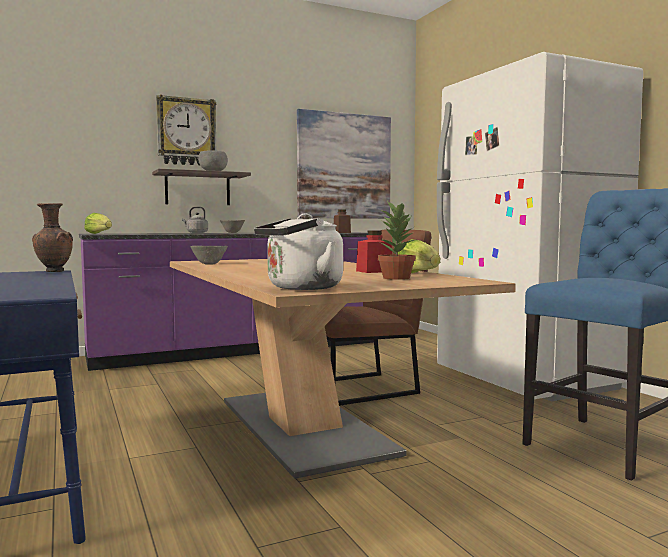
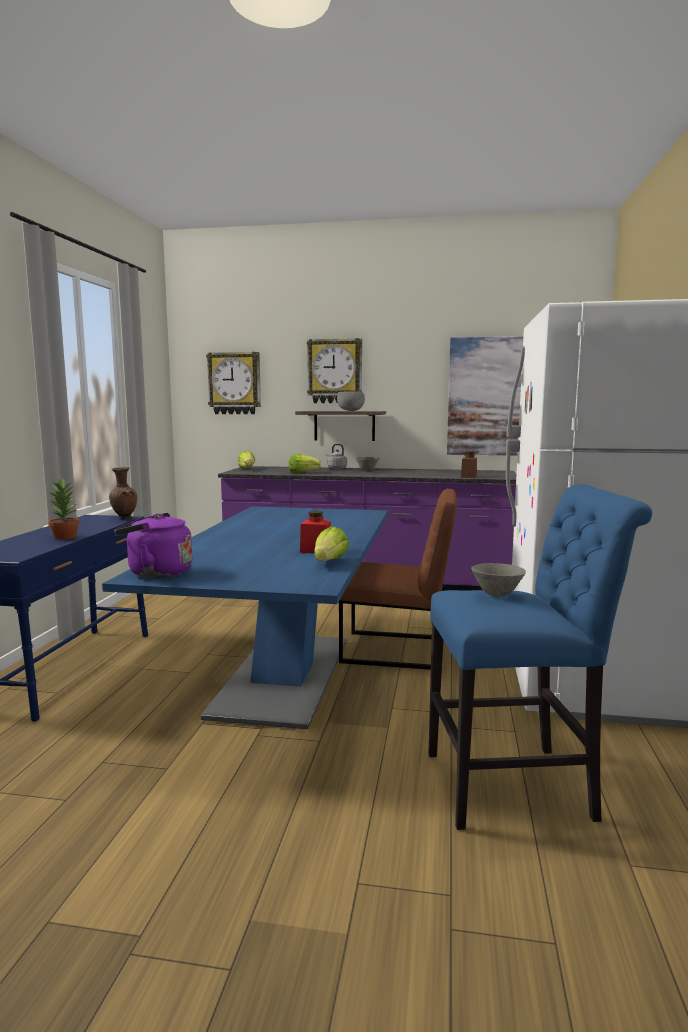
camera: 35 degrees right, 5 degrees up
beige dining table [170,259,516,479] -> blue dining table [102,506,388,729]
grey bowl [190,246,228,265] -> grey bowl moved to [471,563,526,597]
white kettle [254,213,343,290] -> purple kettle [114,513,193,578]
potted plant [378,201,417,280] -> potted plant moved to [48,477,80,540]
none -> wall clock [206,352,261,414]
none -> lettuce [289,454,321,473]

